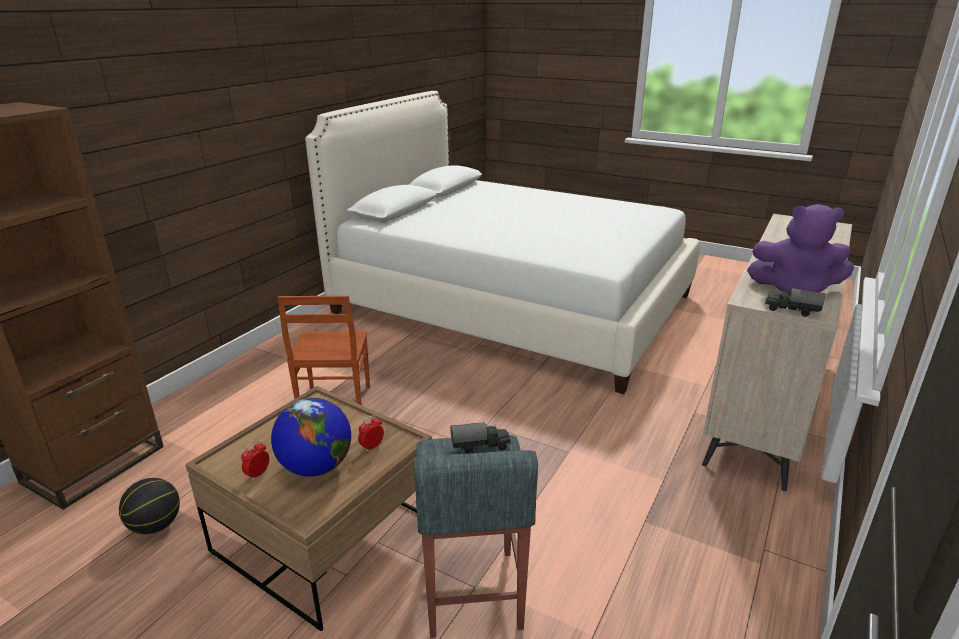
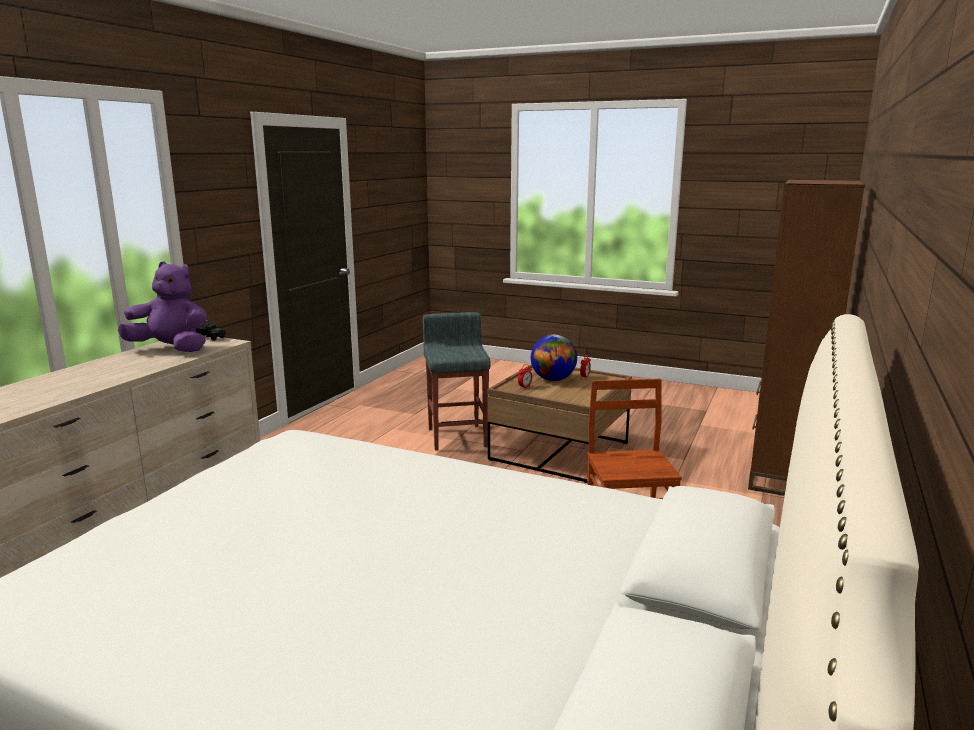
camera: 175 degrees right, 10 degrees down
basketball [119,478,180,534] -> none
toy truck [451,422,511,454] -> none

